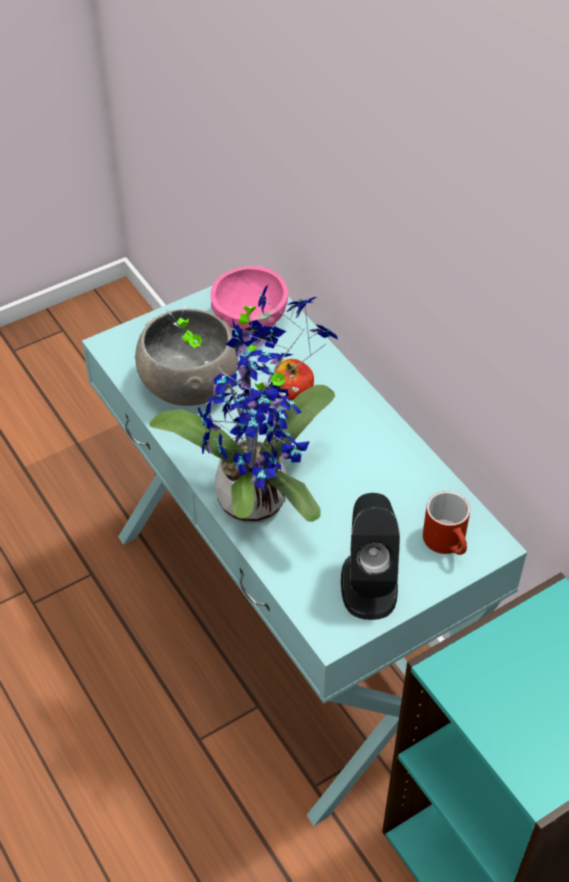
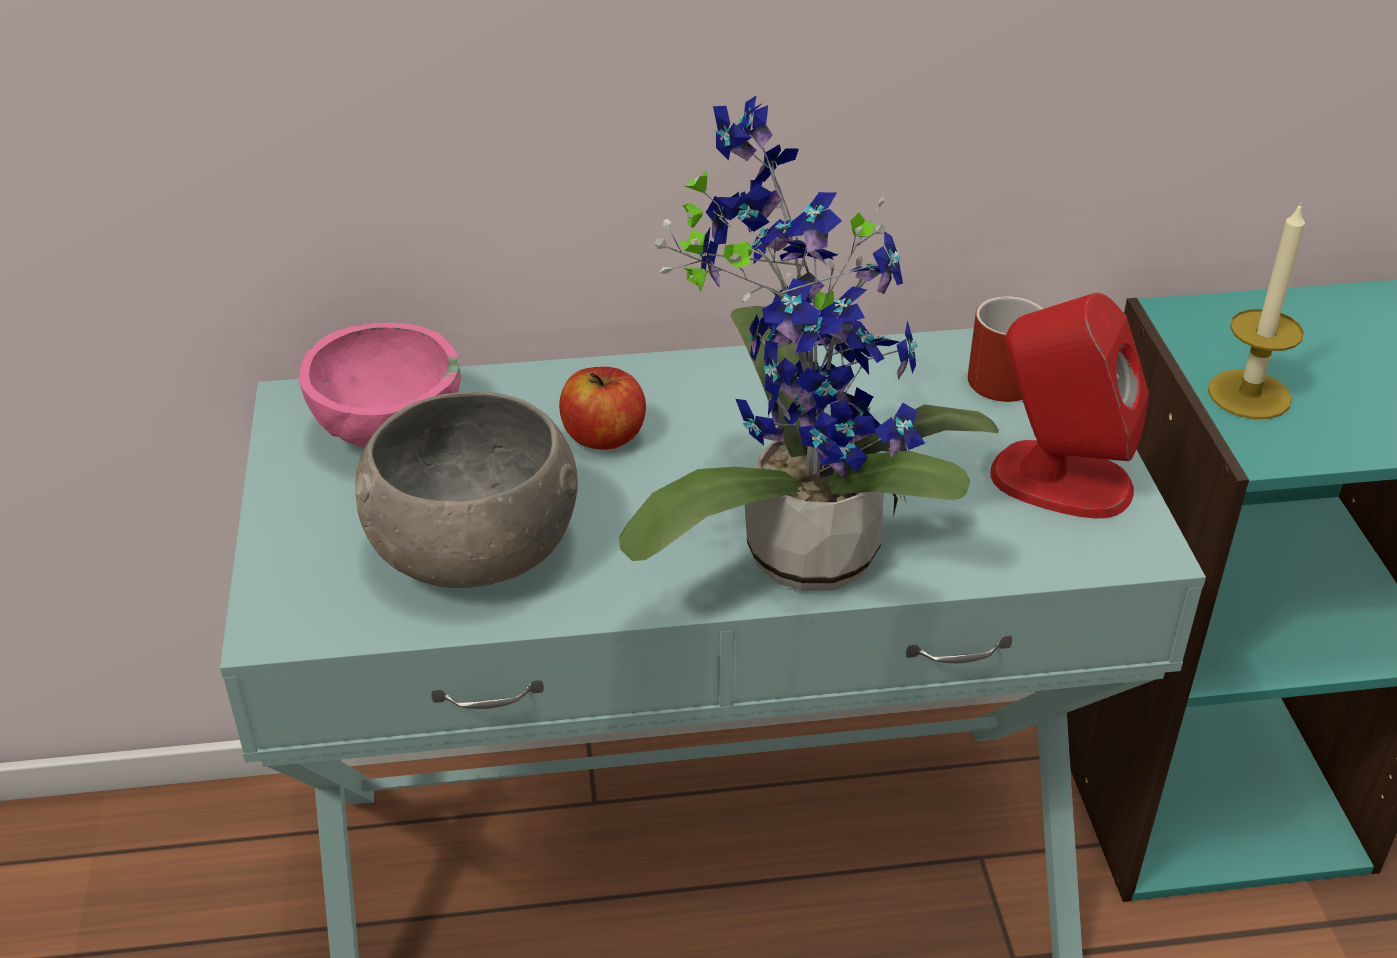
camera: 65 degrees left, 10 degrees down
black speaker [341,493,400,620] -> red speaker [990,293,1149,518]
none -> candle [1208,202,1305,419]

